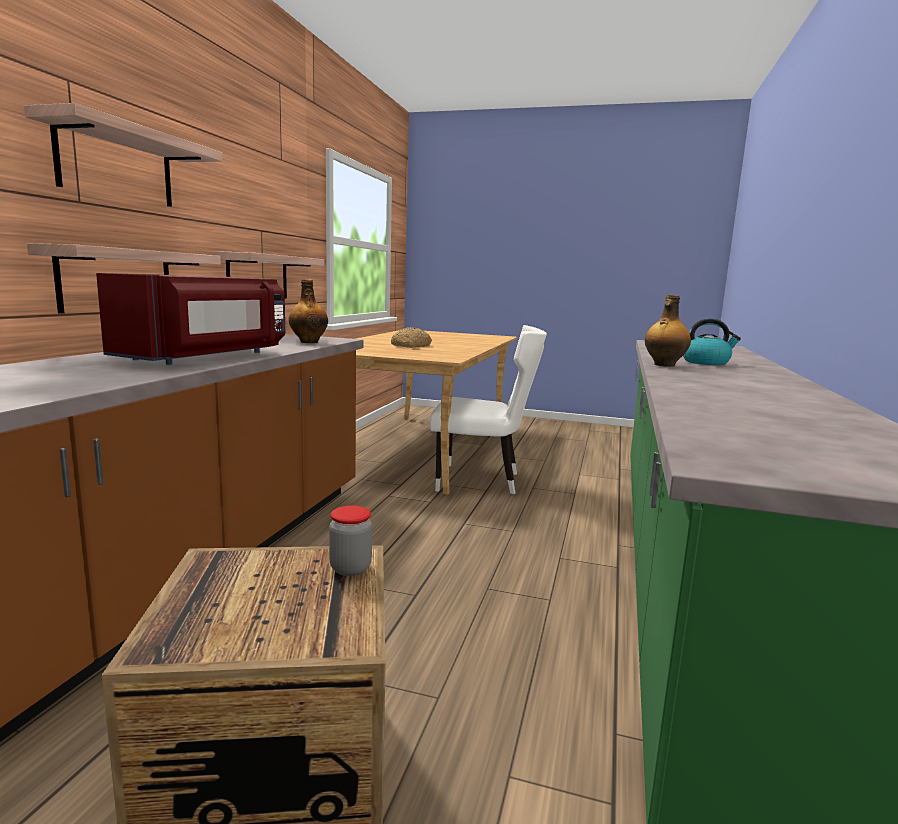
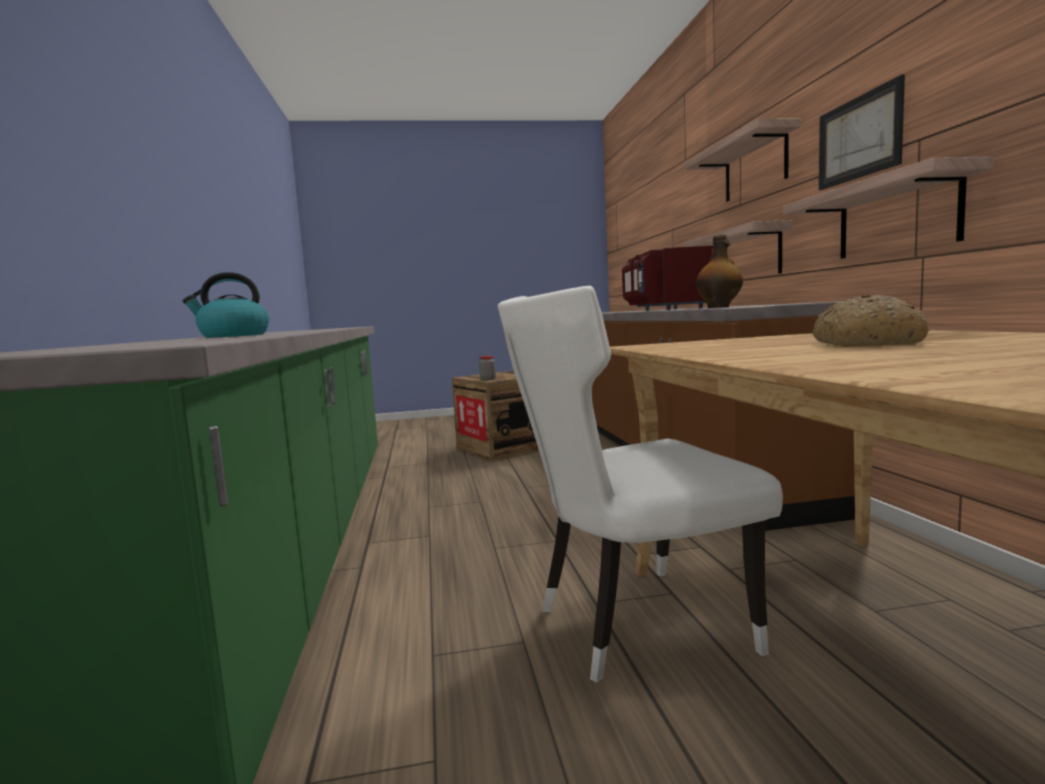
camera: 155 degrees right, 5 degrees down
bottle [645,294,691,366] -> none
none -> picture [819,75,905,190]

